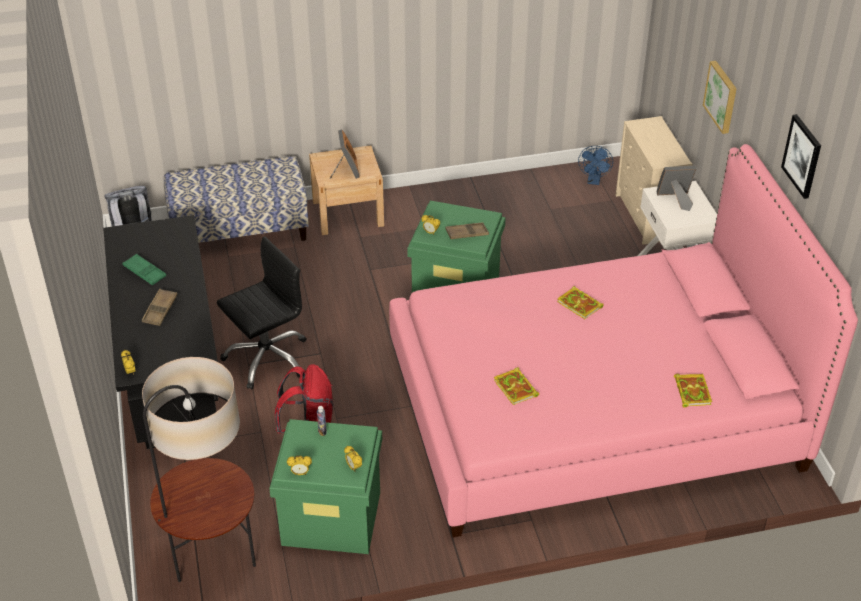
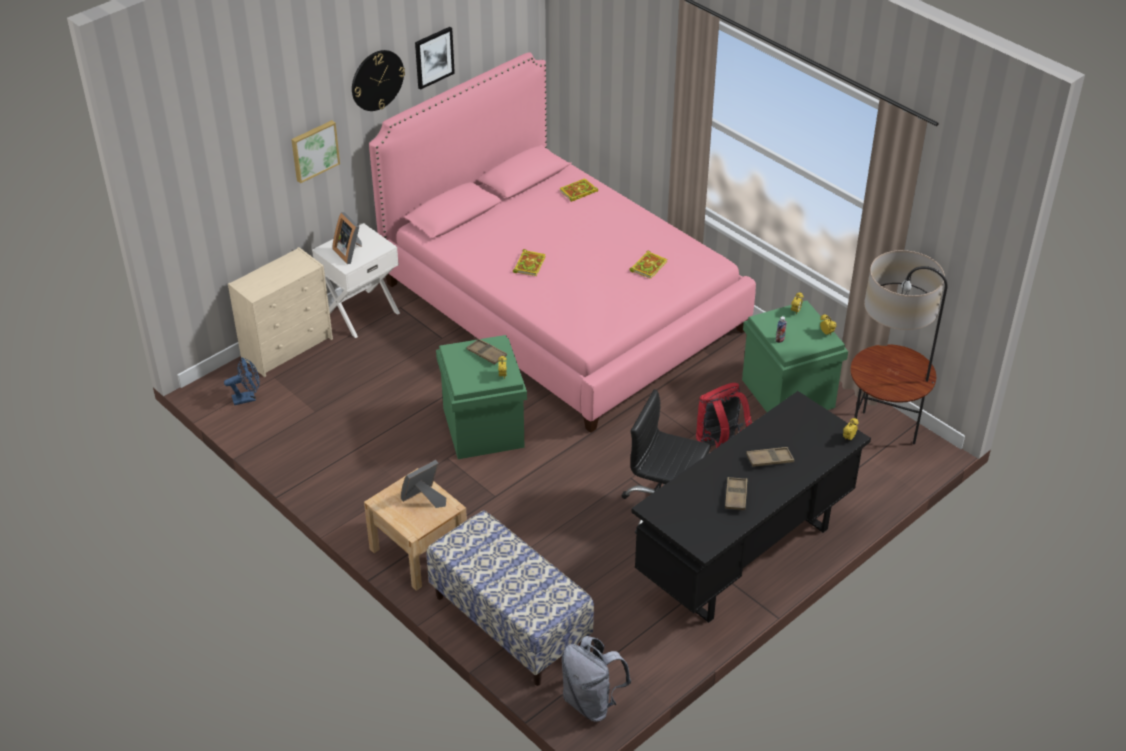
camera: 120 degrees left, 0 degrees up
green tray [122,254,166,285] -> brown tray [725,477,747,510]
none -> wall clock [352,50,405,111]

